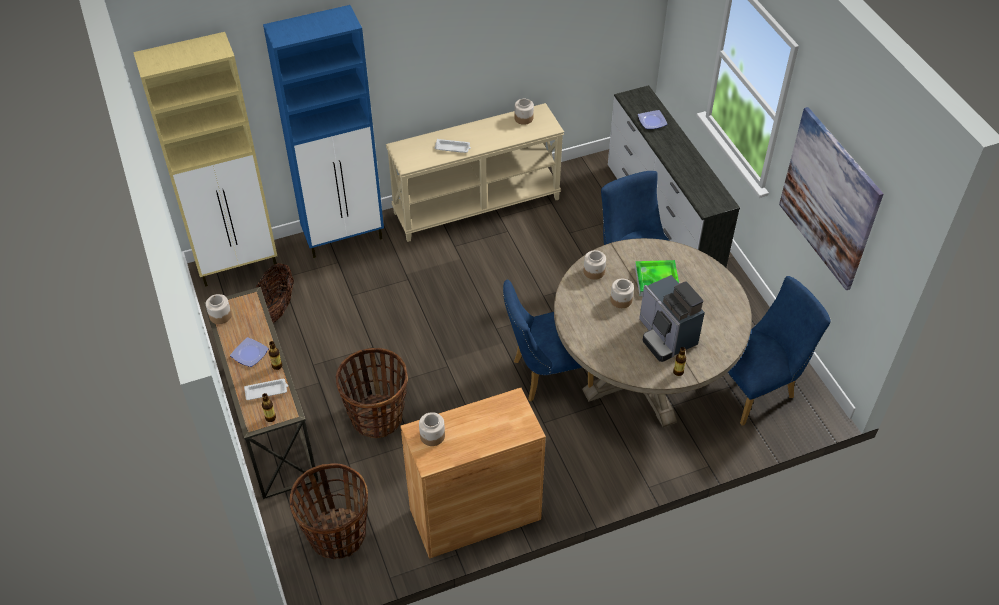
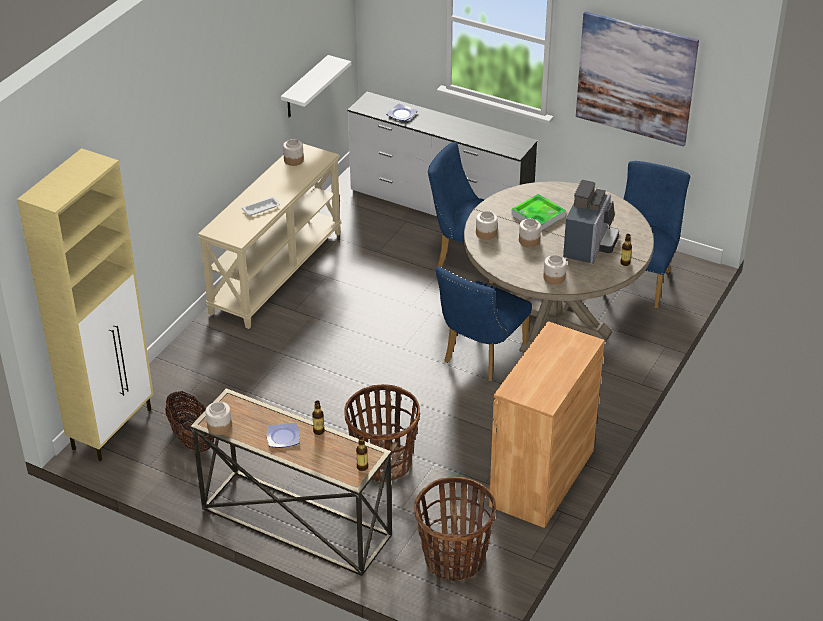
camera: 40 degrees left, 10 degrees down
white tray [244,379,288,400] -> none
blue cabinet [263,5,384,258] -> none
jar [419,412,445,446] -> jar moved to [543,255,566,285]
coffee machine [639,275,705,362] -> coffee machine turned 90 degrees counterclockwise [563,180,619,264]
none -> white shelf [281,55,351,117]

